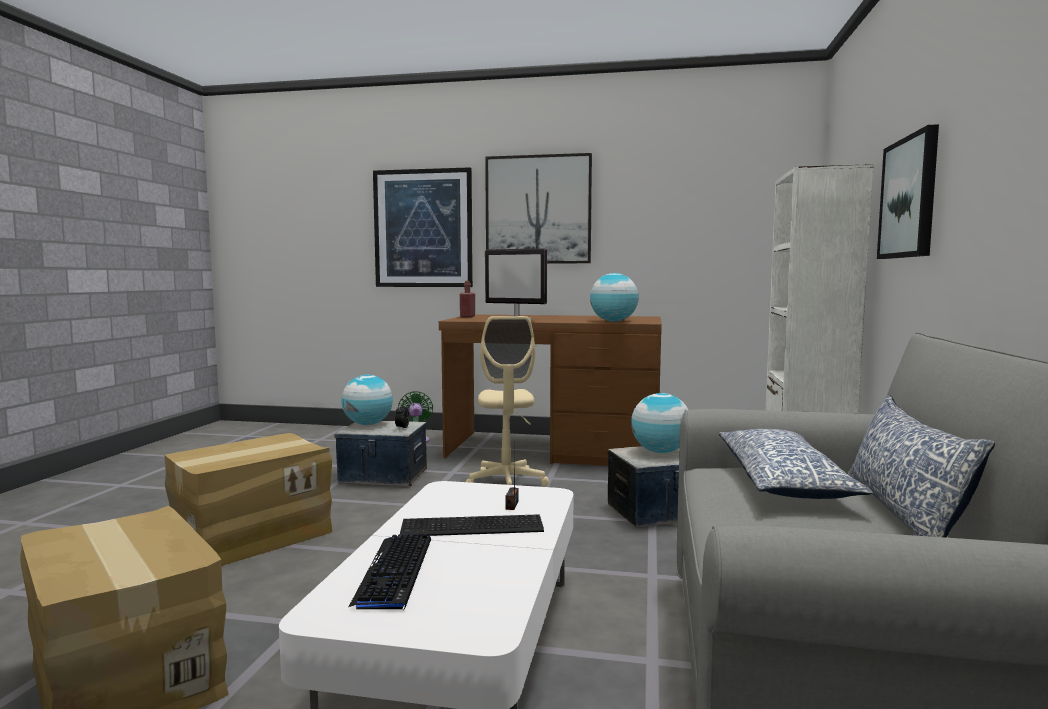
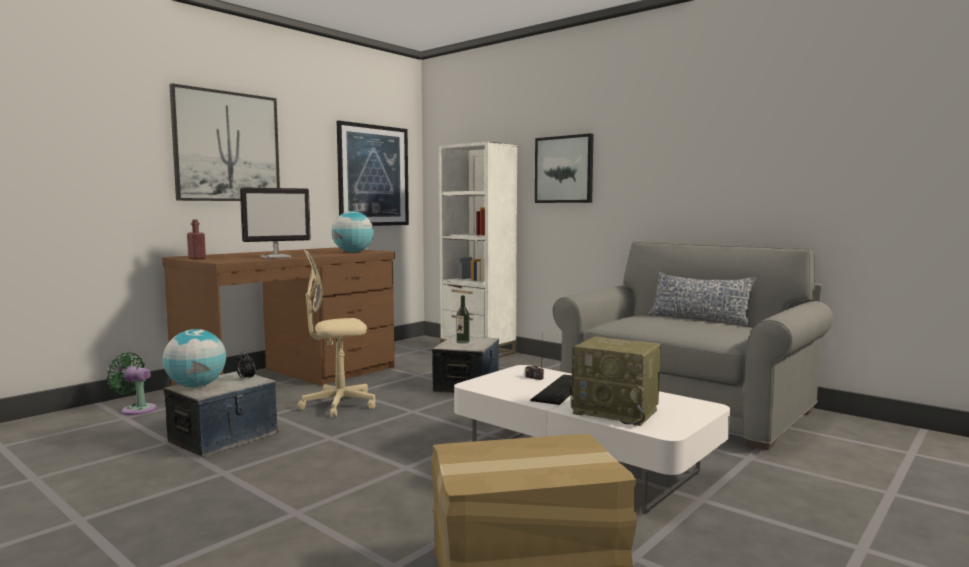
camera: 60 degrees left, 0 degrees up
cardboard box [164,433,332,566] -> none
keyboard [349,534,431,609] -> radio [571,336,661,426]
picture [373,167,473,287] -> picture moved to [337,120,409,226]
beige office chair [466,316,549,487] -> beige office chair turned 135 degrees clockwise [298,250,376,417]
globe [631,393,689,453] -> bottle [456,295,469,344]
pillow [719,429,873,499] -> none

